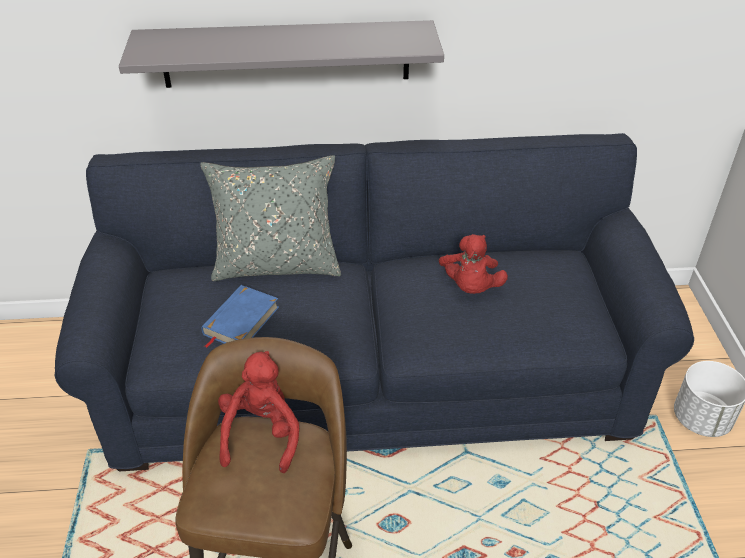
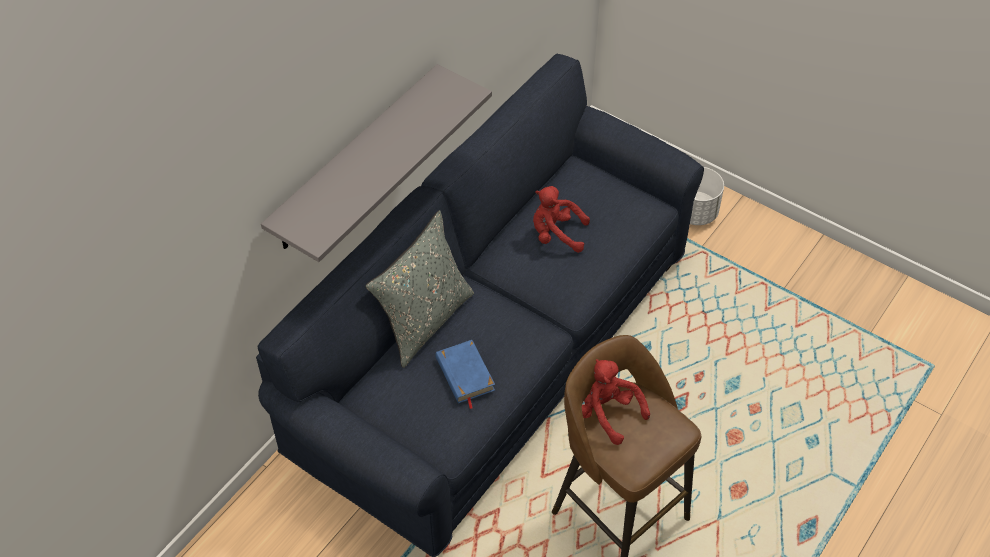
camera: 50 degrees left, 10 degrees up
red plush toy [439,234,508,294] -> red plush toy turned 150 degrees clockwise [533,186,590,253]

